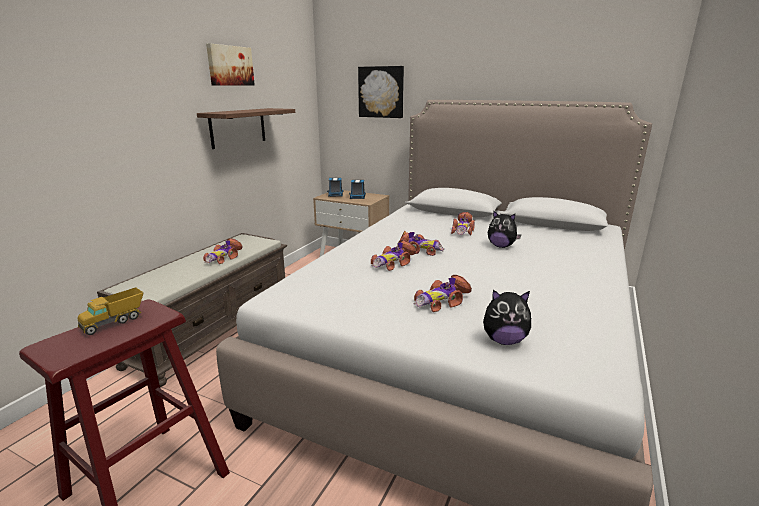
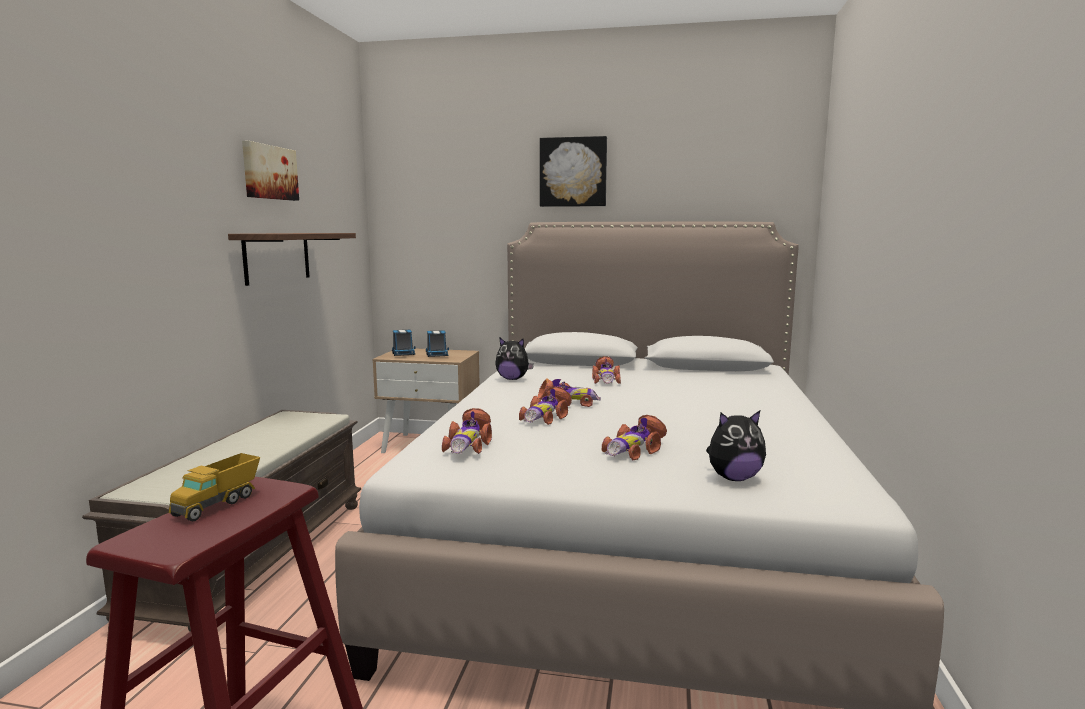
camera: 15 degrees left, 10 degrees down
toy car [203,238,242,264] -> toy car moved to [442,408,492,454]
picture [358,66,404,118] -> picture moved to [540,136,607,207]
plush toy [488,210,521,248] -> plush toy moved to [495,337,534,380]

